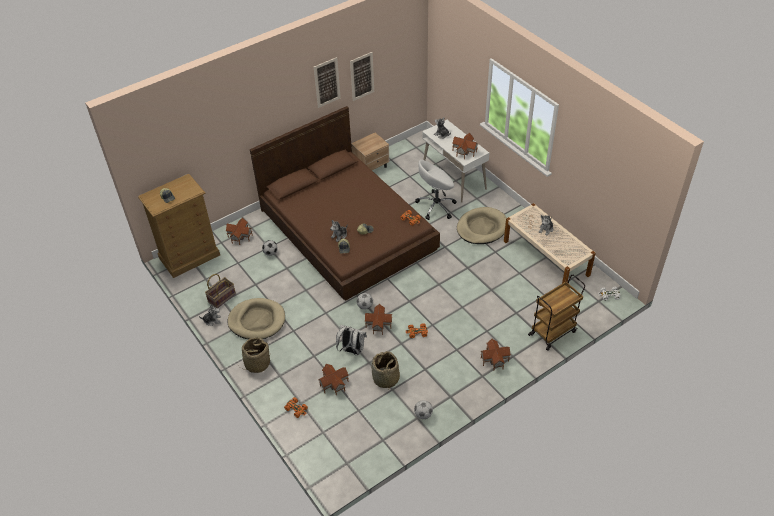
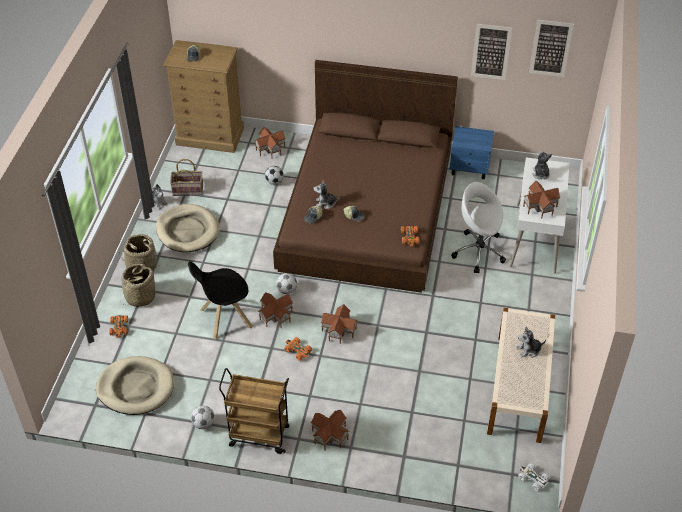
camera: 45 degrees right, 0 degrees up
picture [314,57,341,108] -> picture moved to [529,20,574,77]
toy house [319,364,348,396] -> toy house moved to [321,304,358,344]
white backpack [336,325,367,355] -> black chair [188,261,253,340]
beige nightstand [351,133,390,170] -> blue nightstand [450,126,494,179]
basket [371,351,400,388] -> basket moved to [121,264,156,307]
beige dog bed [457,207,507,244] -> beige dog bed moved to [96,356,174,415]
brown cart [528,275,585,351] -> brown cart moved to [219,368,289,454]

